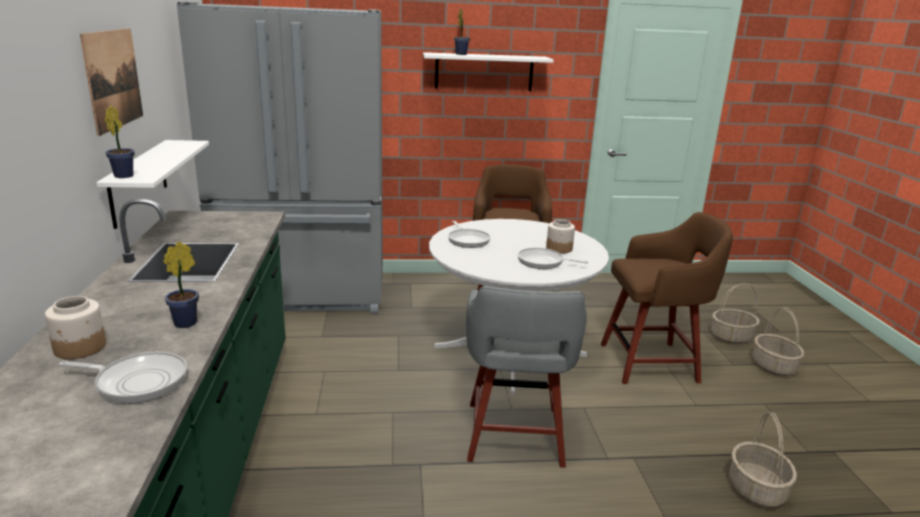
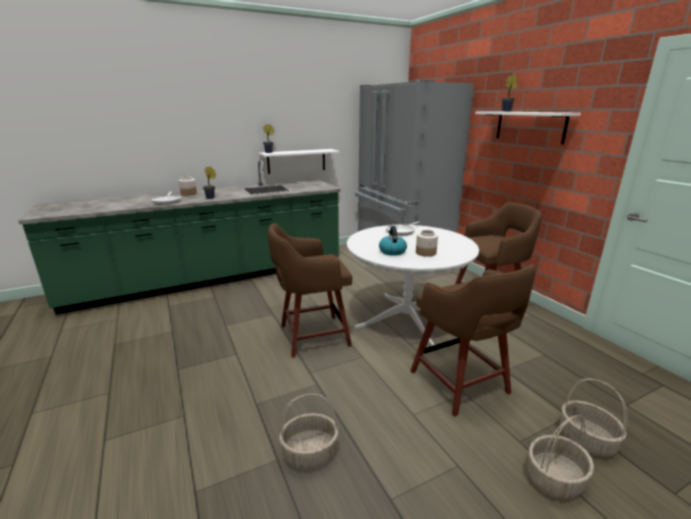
camera: 70 degrees right, 0 degrees up
picture [80,28,143,136] -> none
grey stool [466,286,587,468] -> brown stool [268,223,352,358]
frying pan [518,248,588,269] -> kettle [379,226,407,256]

